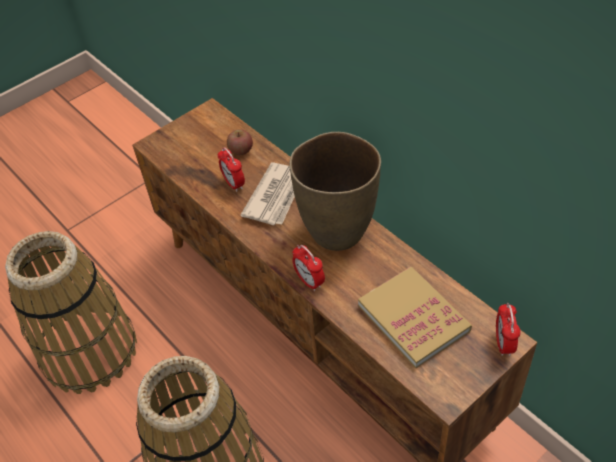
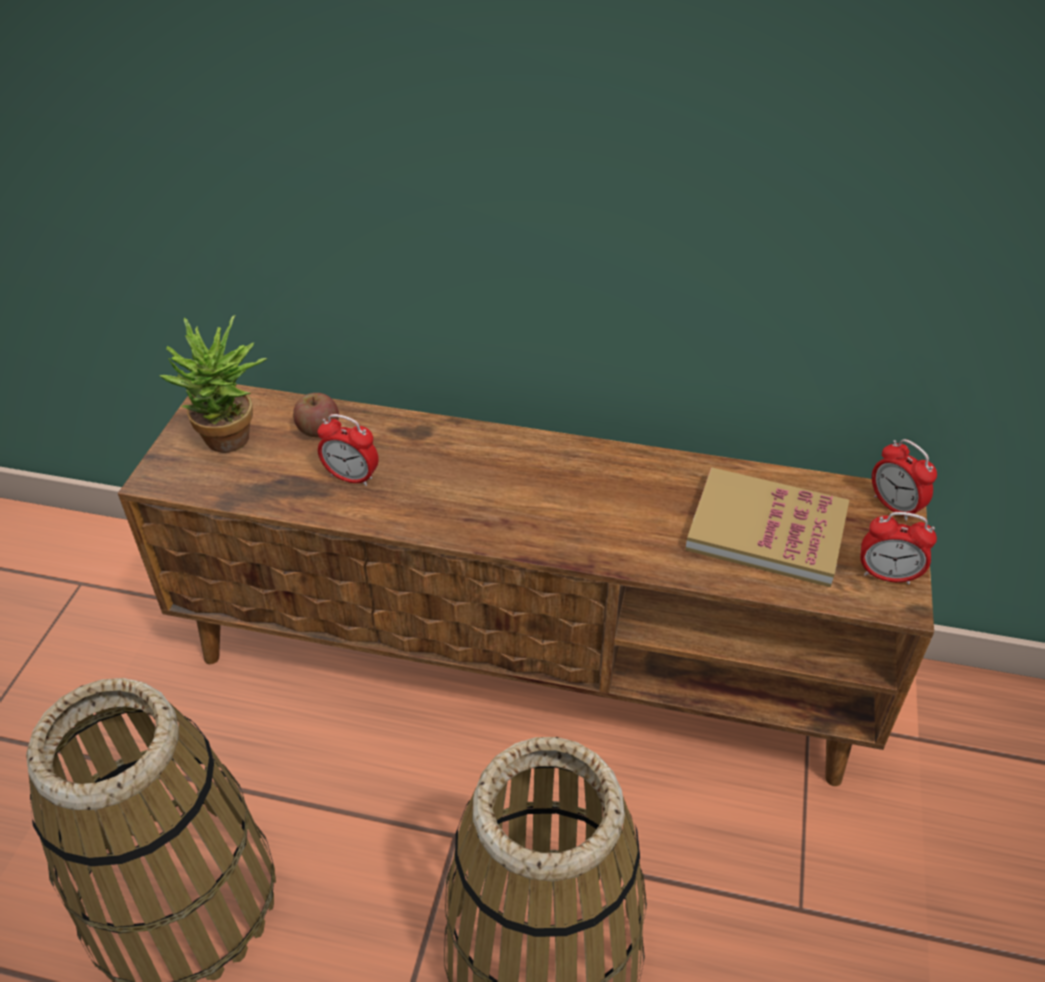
camera: 40 degrees left, 5 degrees down
newspaper [241,163,295,225] -> none
brown vase [289,132,381,251] -> none
alarm clock [292,245,325,291] -> alarm clock moved to [860,512,937,585]
none -> potted plant [159,315,268,453]

